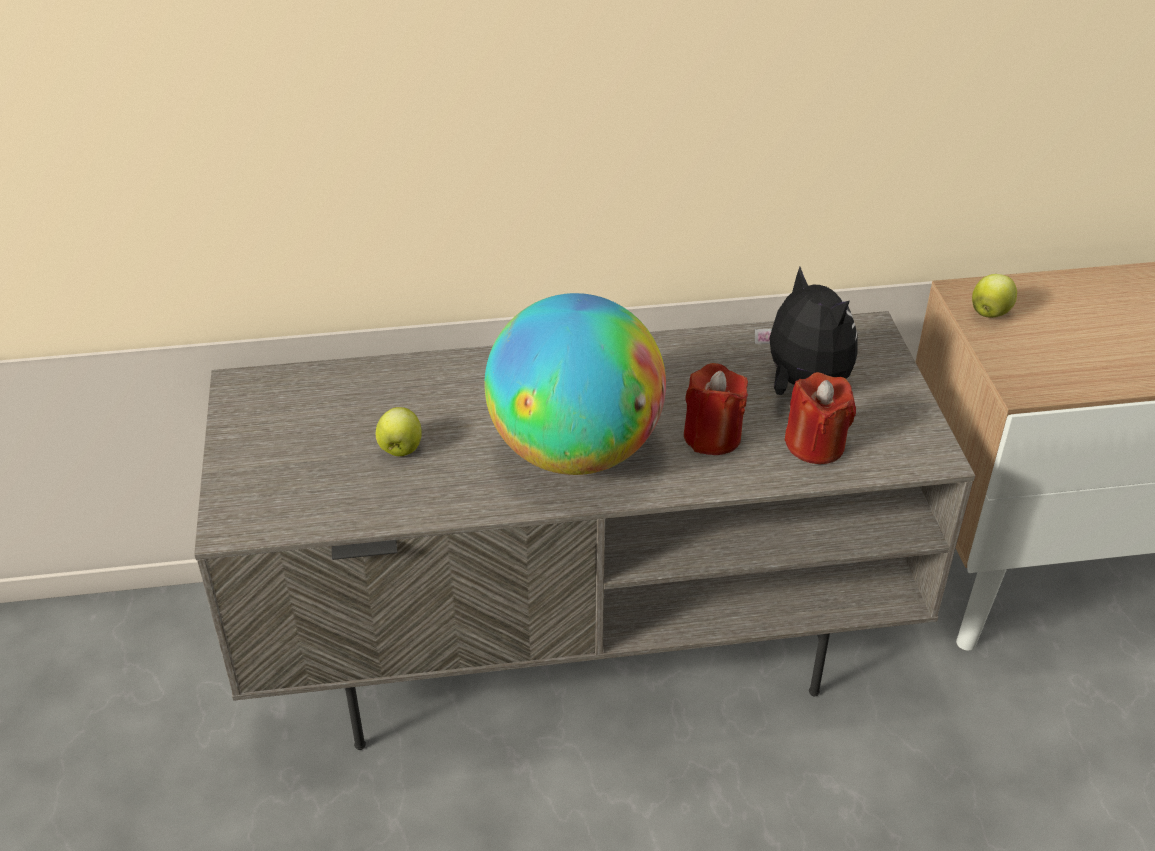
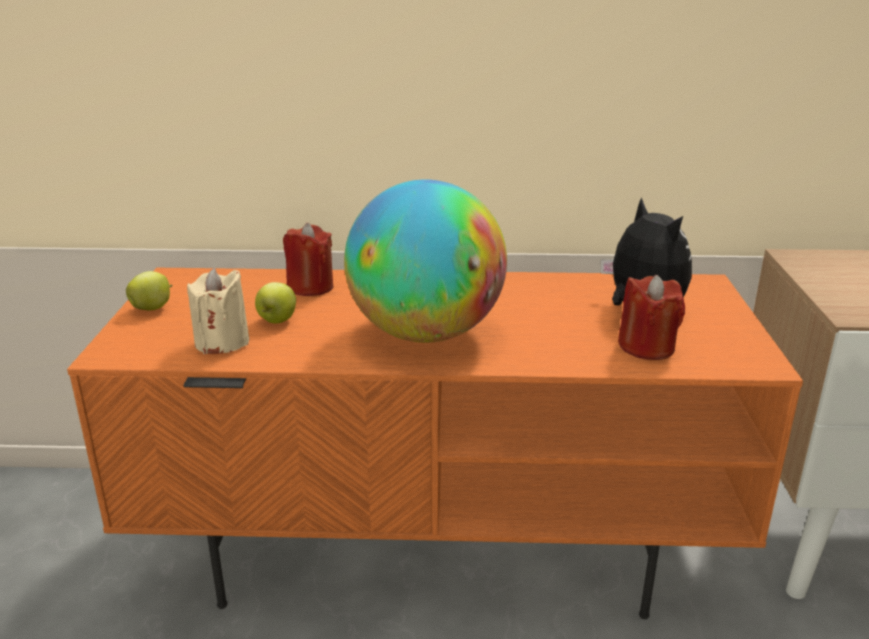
camera: 10 degrees right, 15 degrees down
grey tv stand [194,311,975,750] -> orange tv stand [67,268,803,619]
red candle [684,363,748,455] -> red candle moved to [283,223,333,296]
apple [972,274,1017,318] -> apple moved to [126,271,172,310]
none -> beige candle [187,268,249,354]

